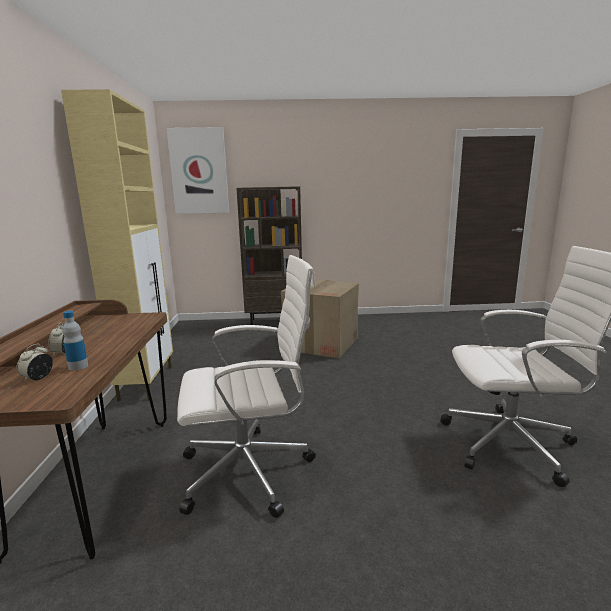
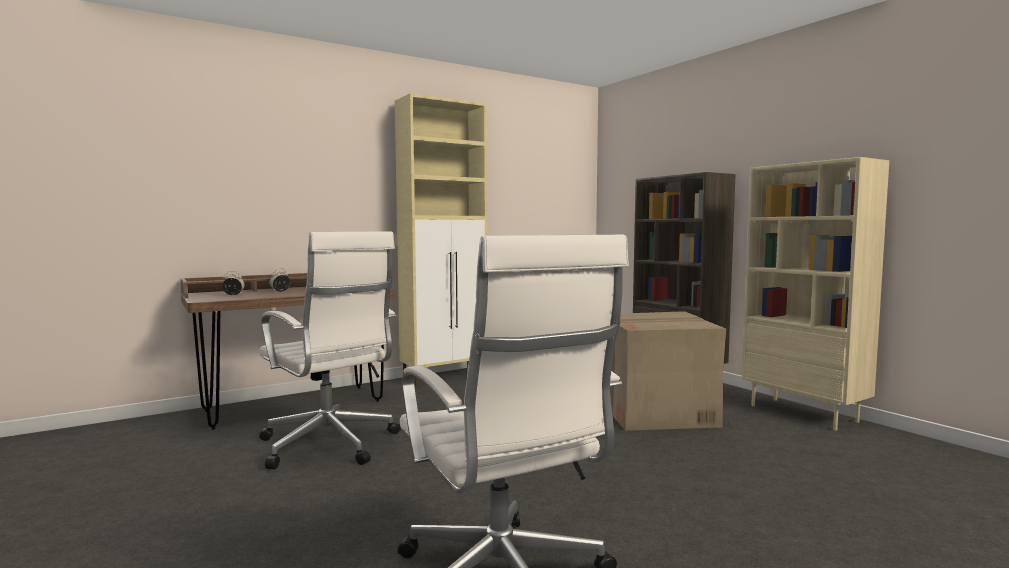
camera: 60 degrees right, 10 degrees down
bottle [62,311,88,371] -> none
picture [167,127,229,214] -> none
none -> beige bookcase [742,157,889,431]

